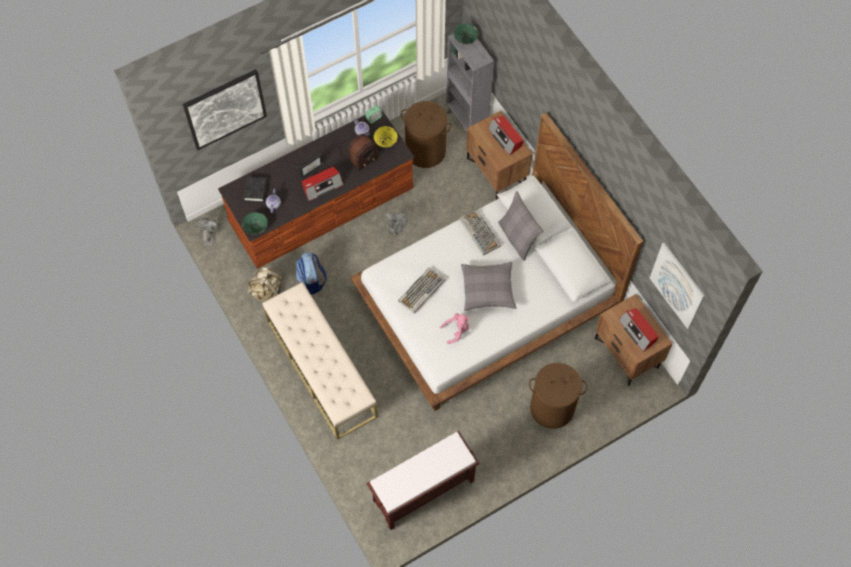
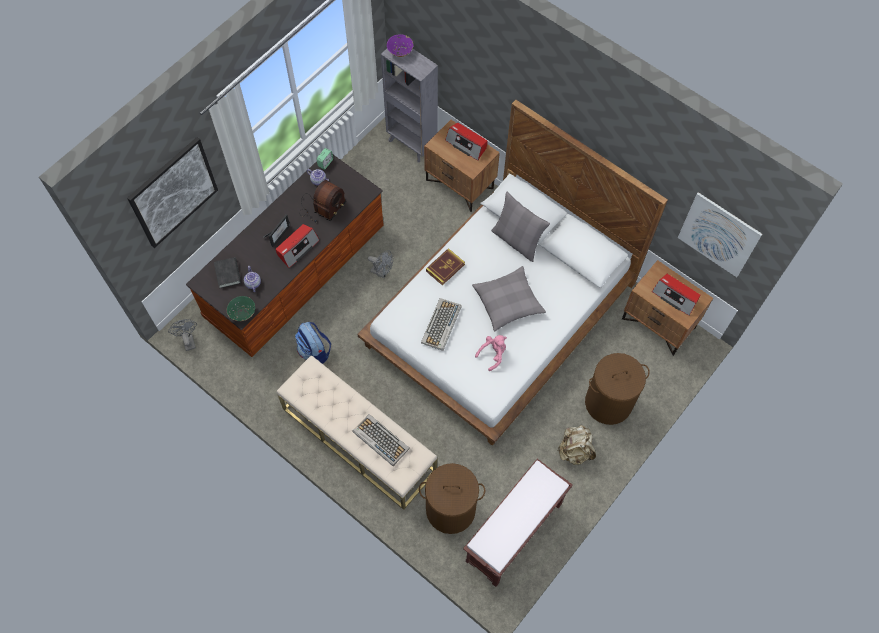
camera: 20 degrees left, 0 degrees up
beige backpack [248,267,284,301] -> beige backpack moved to [558,425,596,465]
yellow bowl [374,126,398,148] -> none
brown laundry basket [401,101,451,168] -> brown laundry basket moved to [419,463,485,534]
green bowl [454,23,479,45] -> purple bowl [387,34,413,57]
keyboard [459,210,501,256] -> keyboard moved to [353,414,410,466]
none -> book [426,248,465,285]

